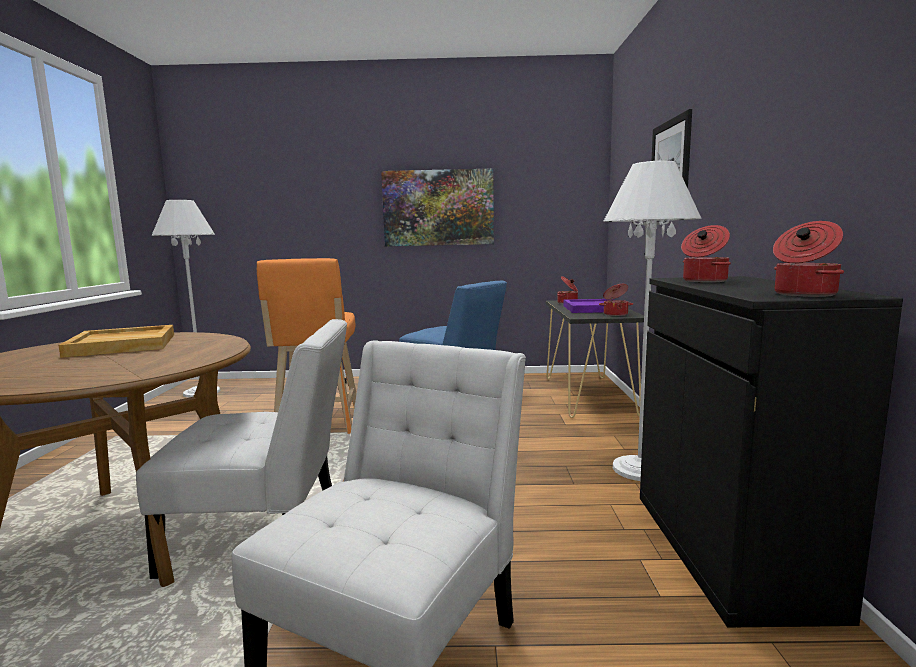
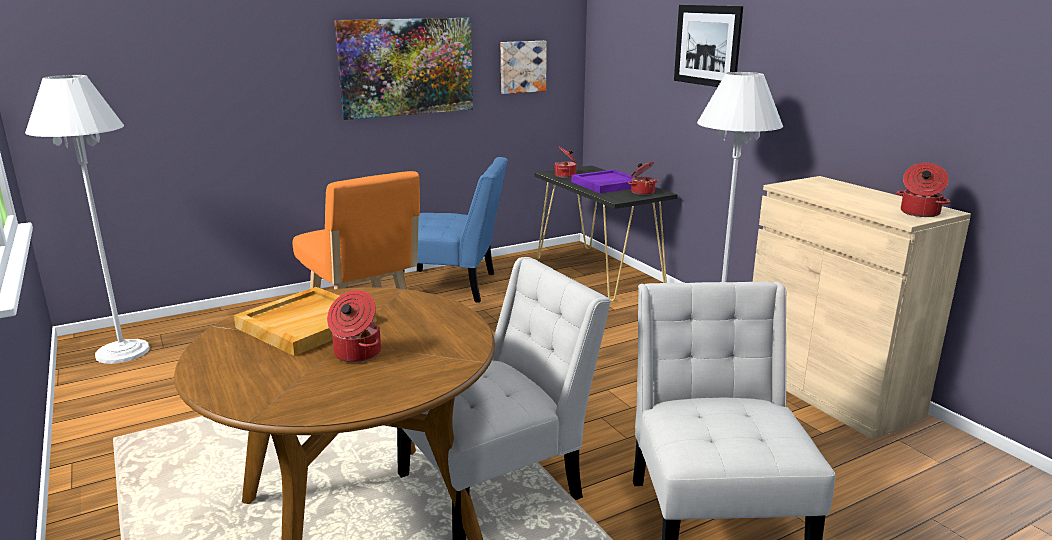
camera: 30 degrees left, 10 degrees up
black cabinet [640,276,903,628] -> beige cabinet [753,176,971,439]
cooking pot [681,225,731,283] -> cooking pot moved to [327,290,381,363]
none -> picture [501,41,547,94]

